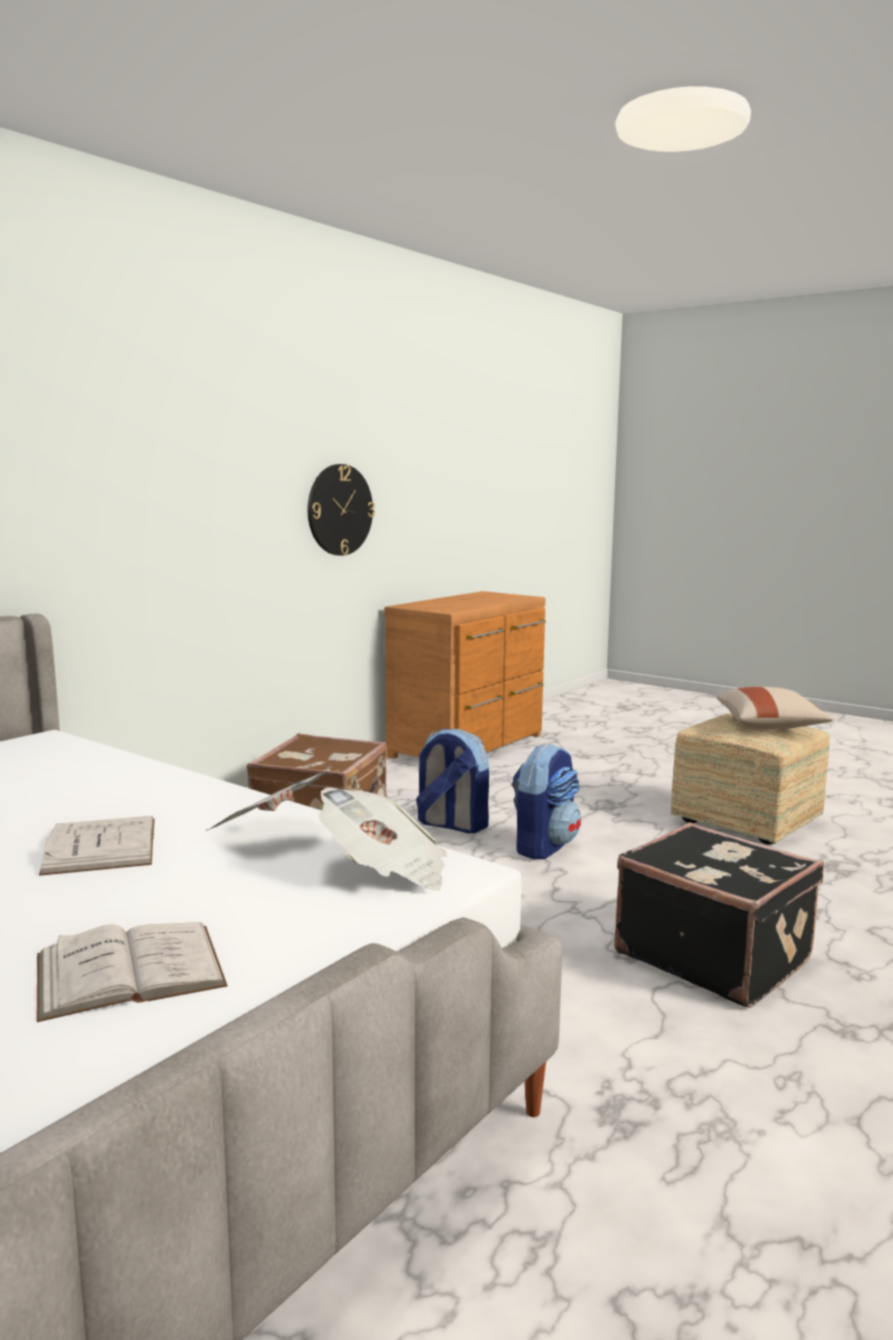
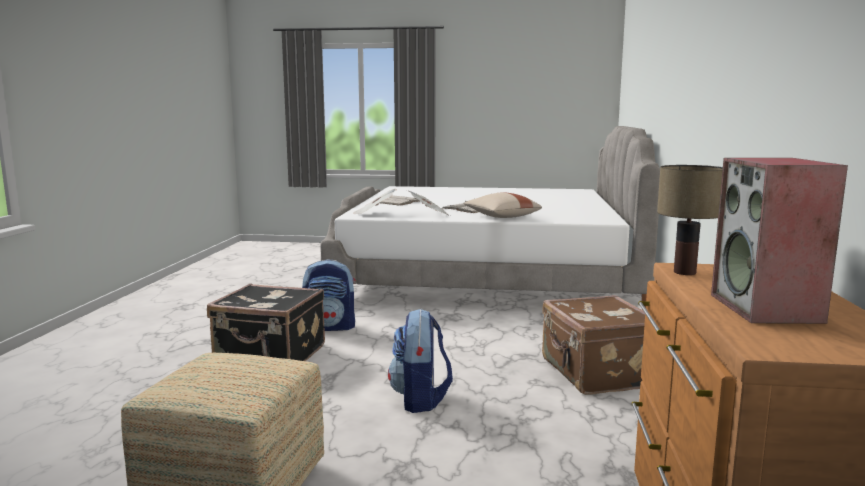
camera: 150 degrees right, 0 degrees up
wall clock [308,464,375,556] -> none
backpack [416,729,489,833] -> backpack moved to [302,260,355,331]
beige pillow [716,687,834,729] -> beige pillow moved to [463,192,542,218]
none -> table lamp [657,165,723,275]
none -> speaker [711,158,848,324]

